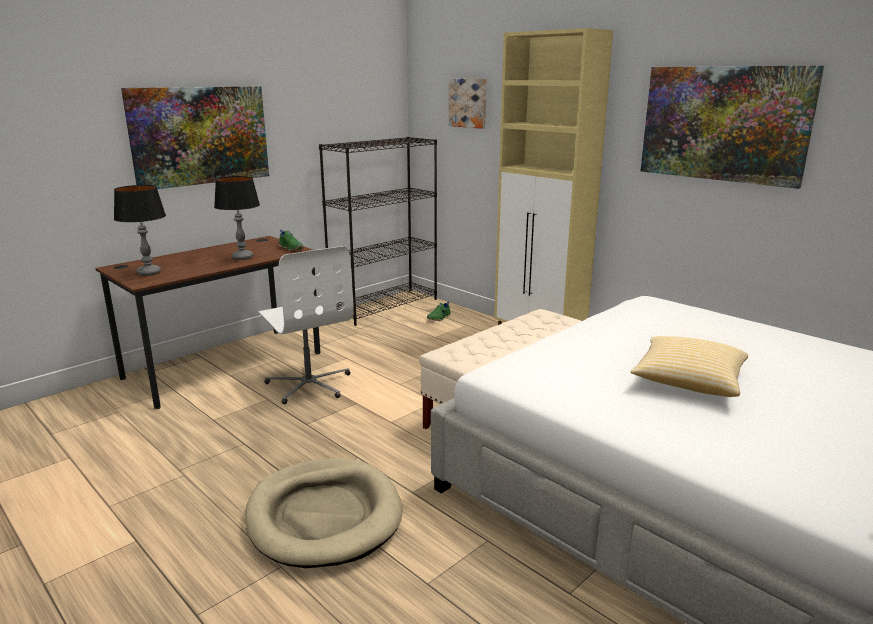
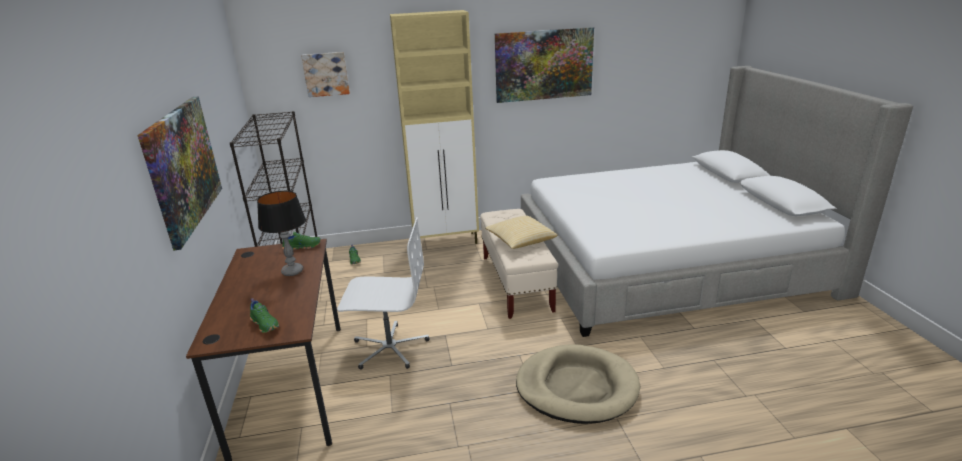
camera: 55 degrees left, 5 degrees up
table lamp [114,185,166,276] -> green shoe [250,298,279,333]
pillow [630,336,748,397] -> pillow moved to [485,216,557,249]

